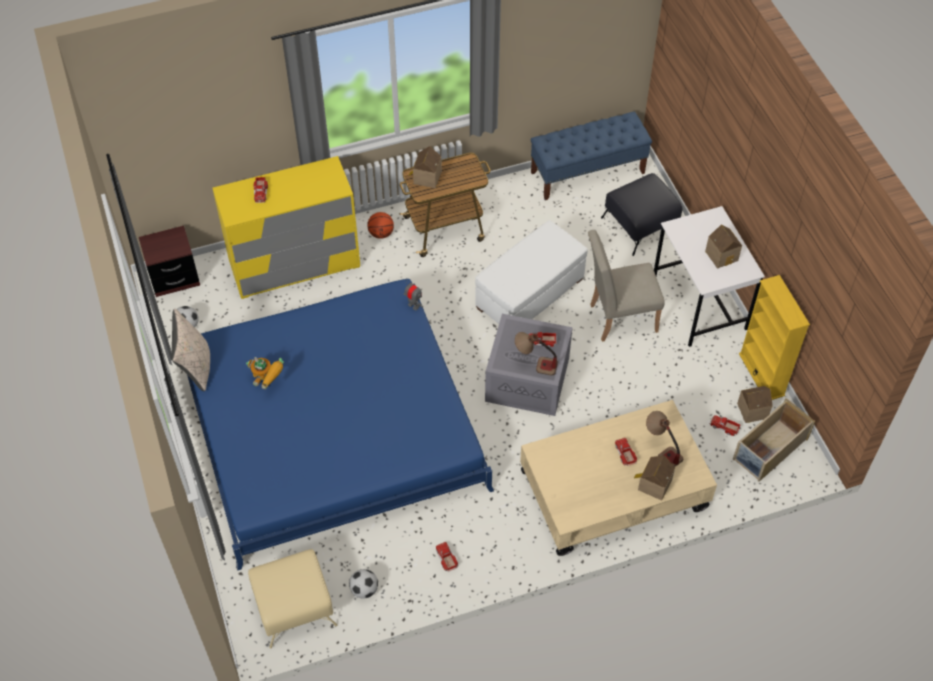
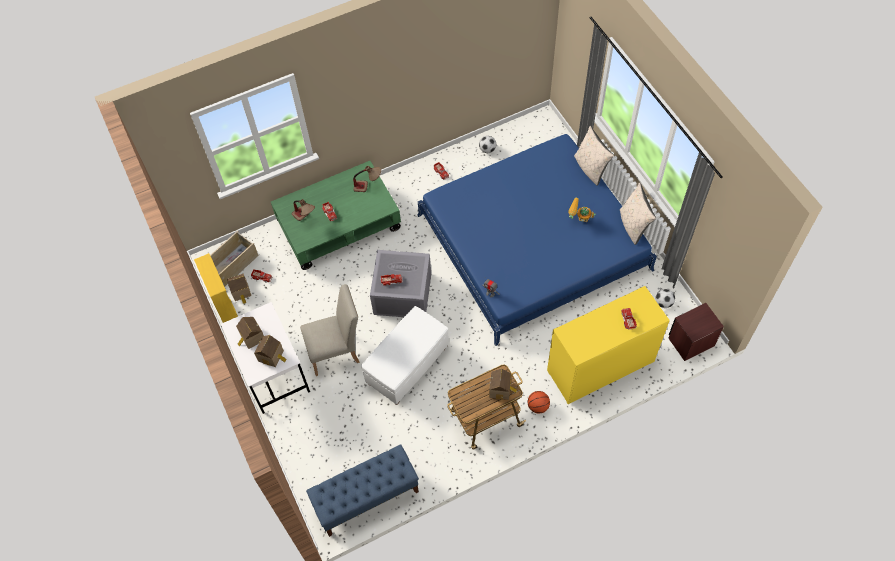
camera: 175 degrees right, 5 degrees up
beige ottoman [248,549,337,648] -> none
table lamp [515,332,558,376] -> table lamp moved to [353,166,381,192]
beige coffee table [520,400,717,556] -> green coffee table [271,161,401,270]
black ottoman [601,173,682,256] -> none
toy house [634,455,675,501] -> toy house moved to [254,335,286,367]
none -> beige pillow [574,126,614,186]

